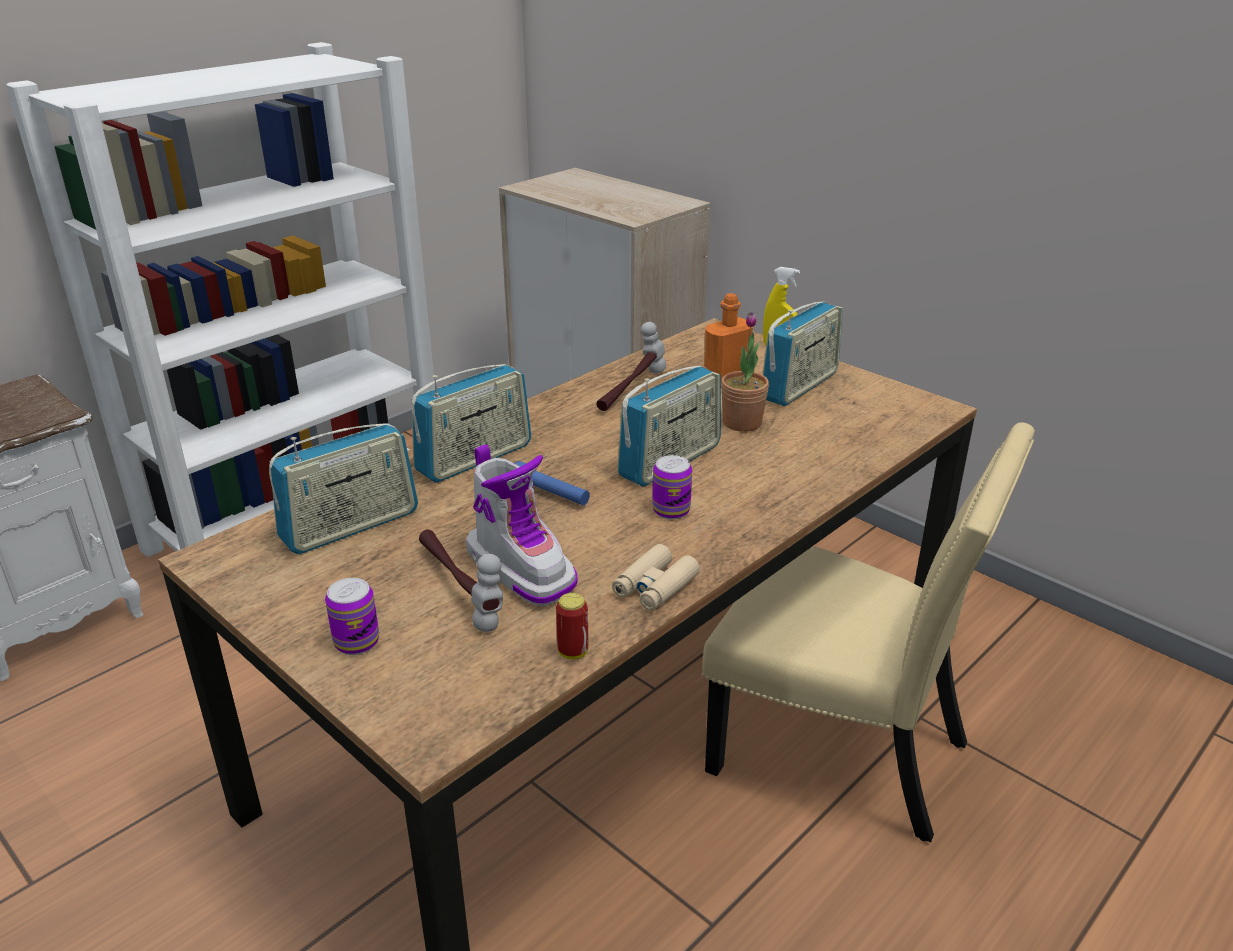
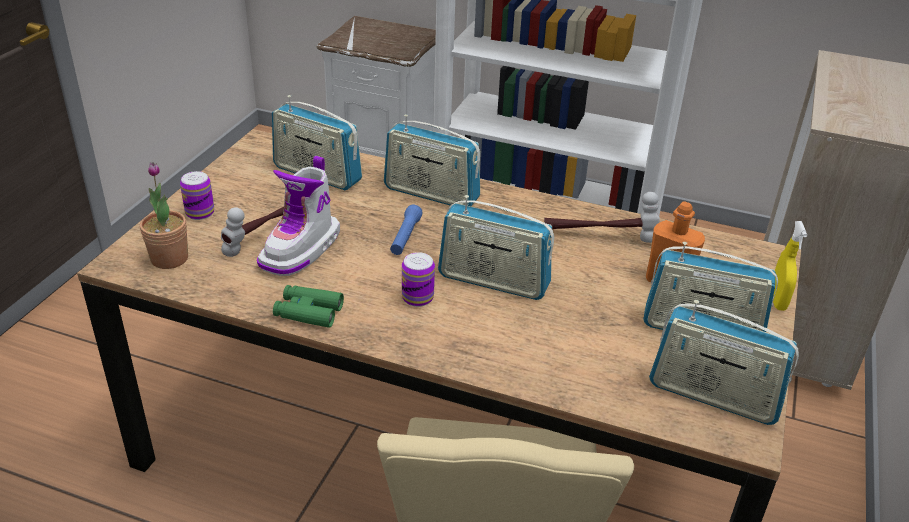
camera: 65 degrees right, 5 degrees up
can [556,593,588,659] -> none
beige binoculars [612,544,700,610] -> green binoculars [273,285,344,328]
potted plant [721,312,769,432] -> potted plant moved to [140,162,188,269]
none -> radio [649,300,799,425]

